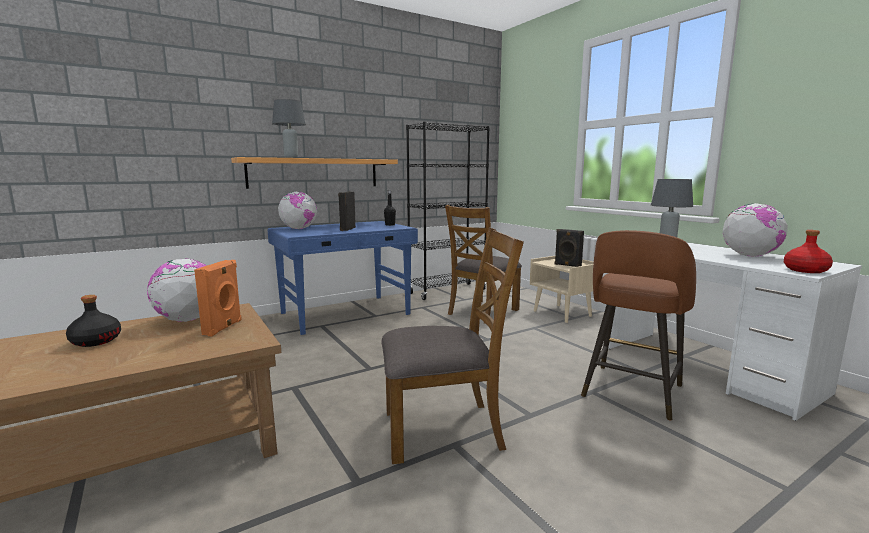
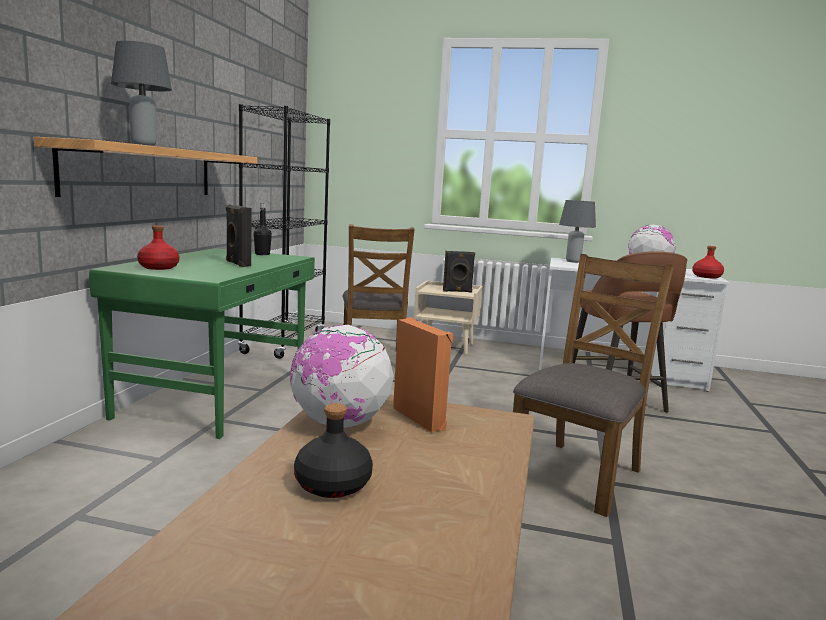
camera: 45 degrees left, 0 degrees up
blue desk [268,221,418,335] -> green desk [89,248,315,439]
globe [278,192,317,229] -> red bottle [137,225,179,270]

